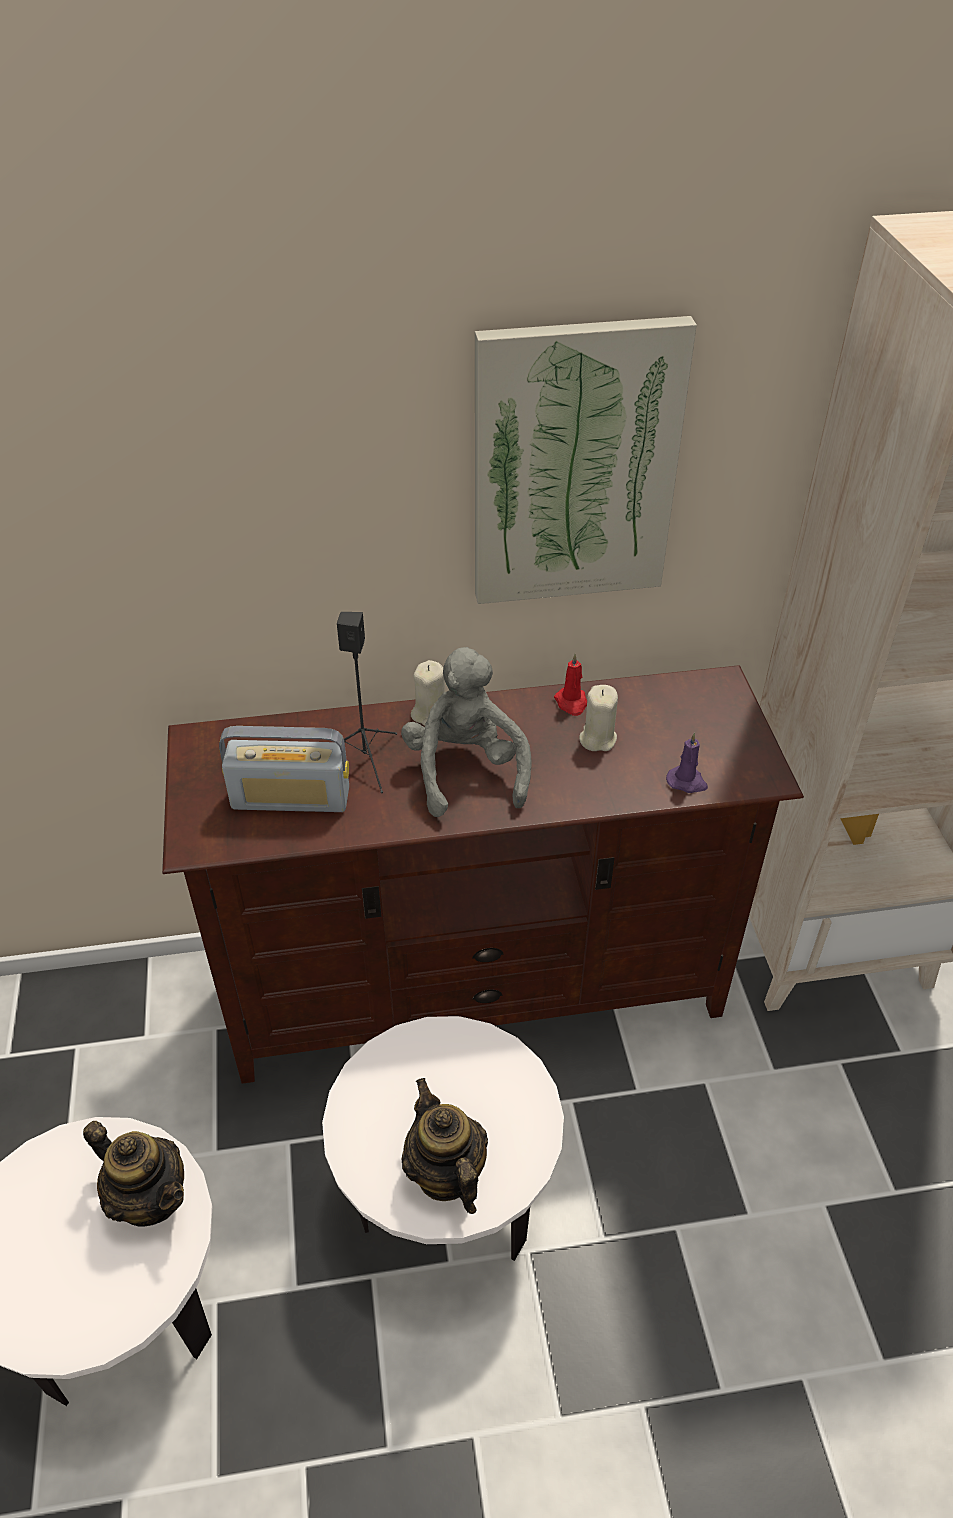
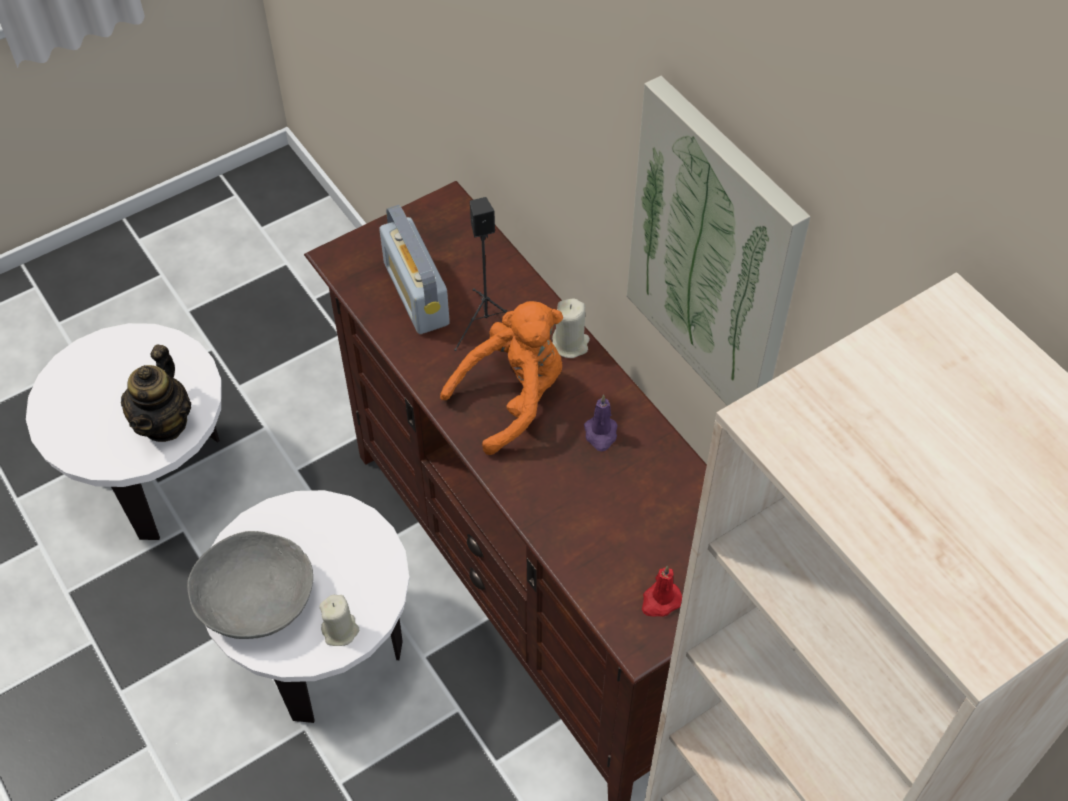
camera: 65 degrees right, 10 degrees up
grey plush toy [401,647,532,817] -> orange plush toy [440,301,563,455]
teapot [402,1078,488,1214] -> grey bowl [187,531,313,639]
red candle [554,654,587,716] -> red candle moved to [642,566,682,617]
beige candle [579,685,618,751] -> beige candle moved to [319,595,359,646]
purple candle [666,732,708,793] -> purple candle moved to [584,395,617,451]

